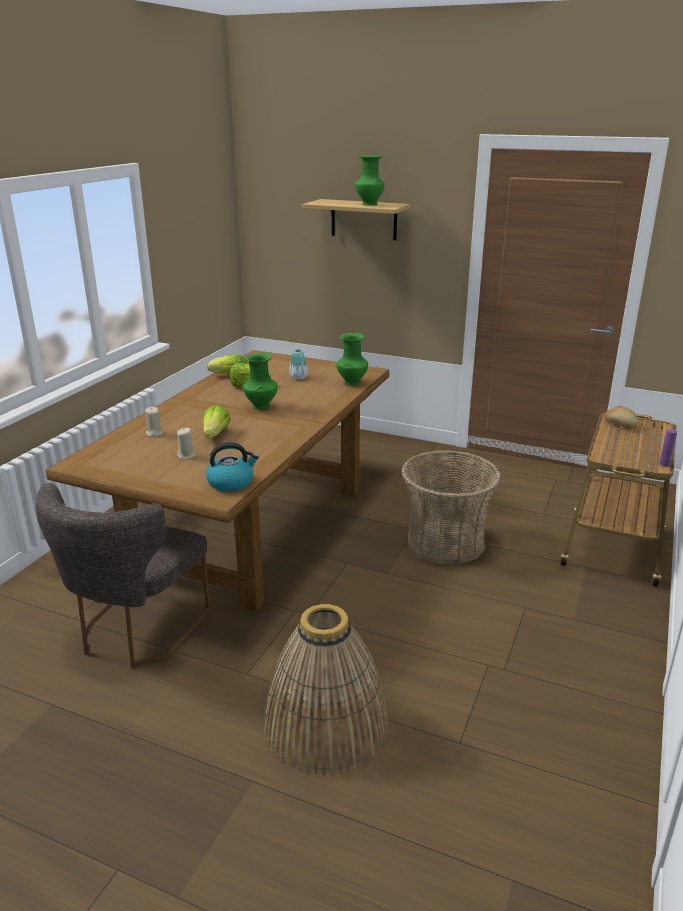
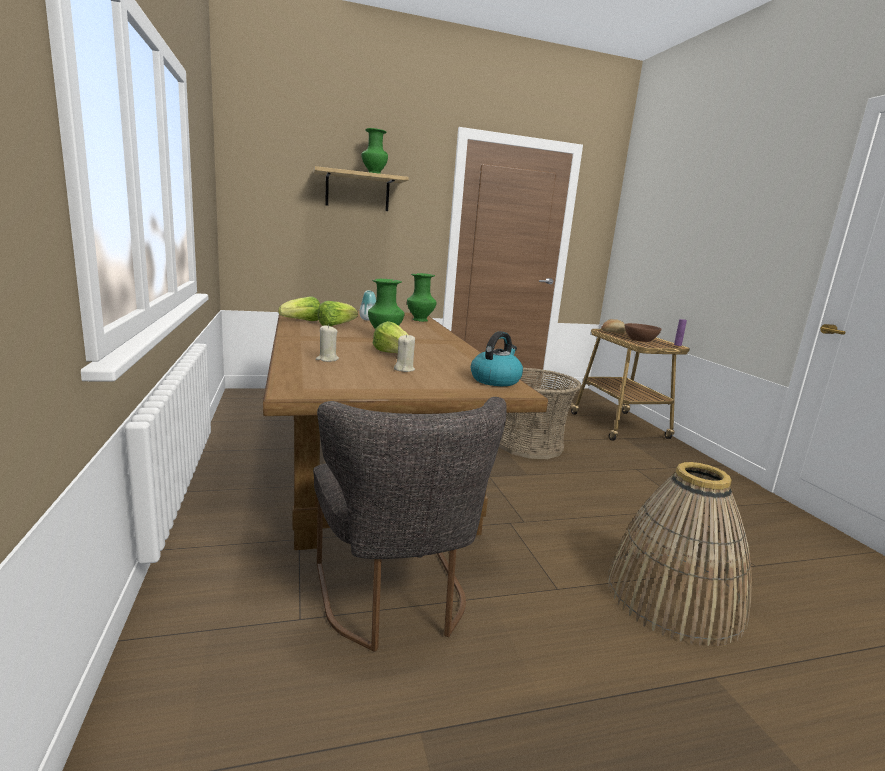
camera: 40 degrees left, 10 degrees down
none -> brown bowl [625,323,661,342]

